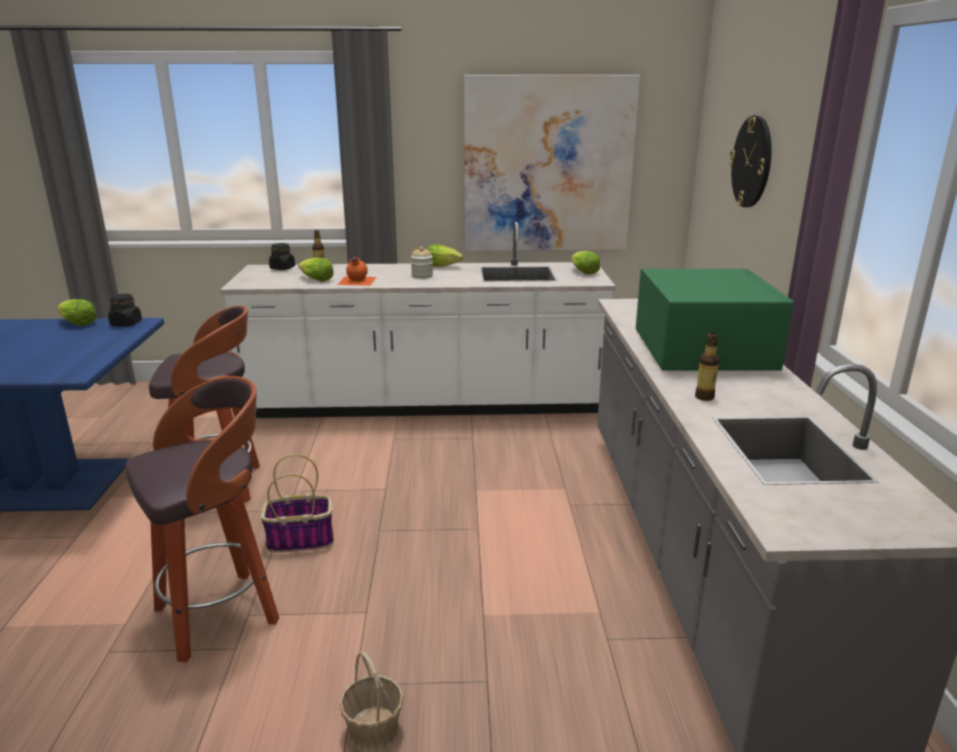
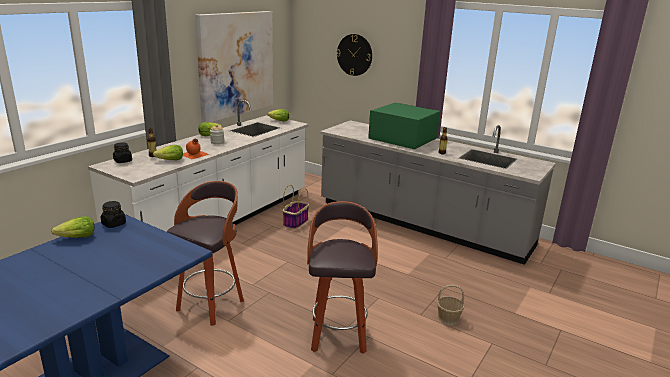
camera: 55 degrees left, 0 degrees up
basket [261,454,334,553] -> basket moved to [283,185,309,229]

